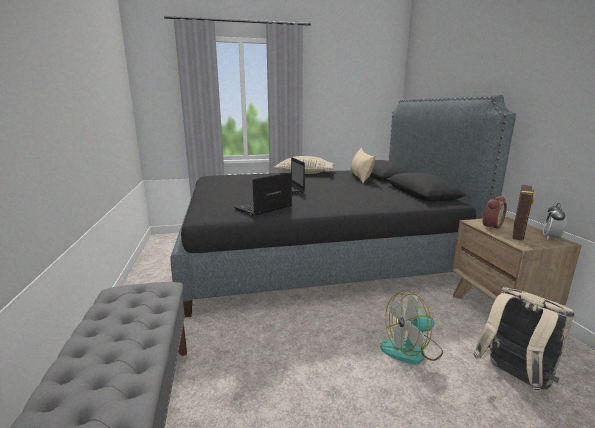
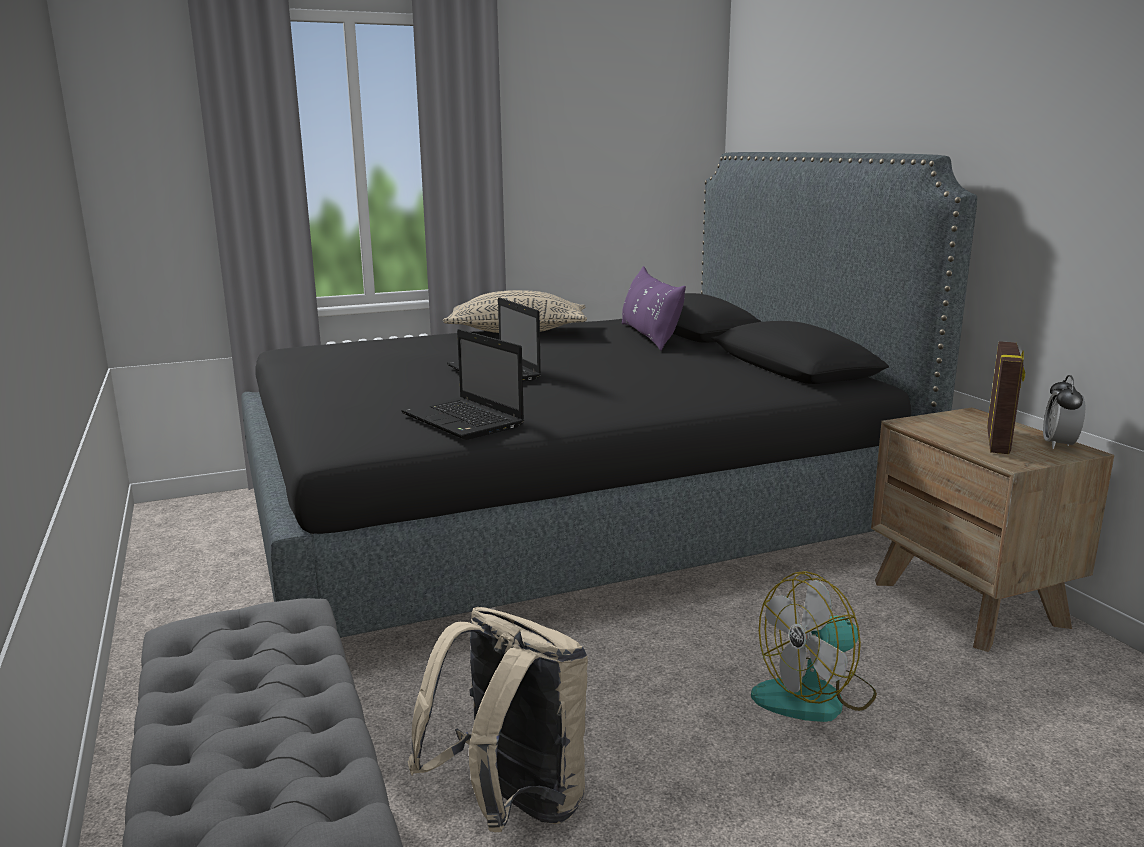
camera: 10 degrees left, 0 degrees up
laptop [234,172,292,216] -> laptop turned 75 degrees counterclockwise [401,329,524,440]
beige pillow [351,148,375,183] -> purple pillow [622,266,686,350]
beige backpack [473,287,574,392] -> beige backpack moved to [408,607,588,832]
alarm clock [481,196,507,230] -> none

